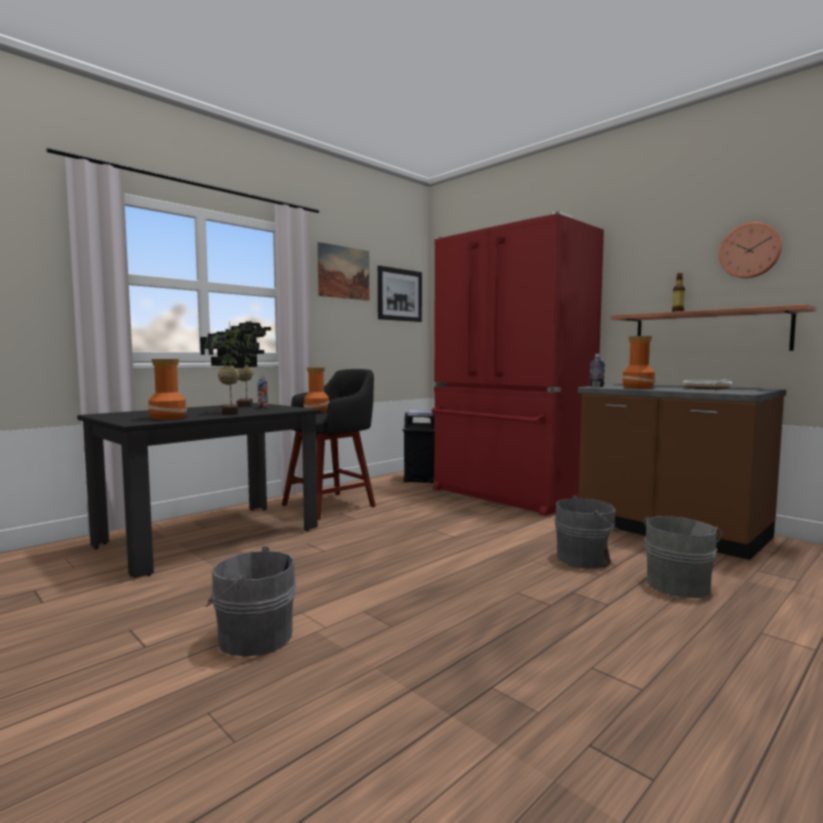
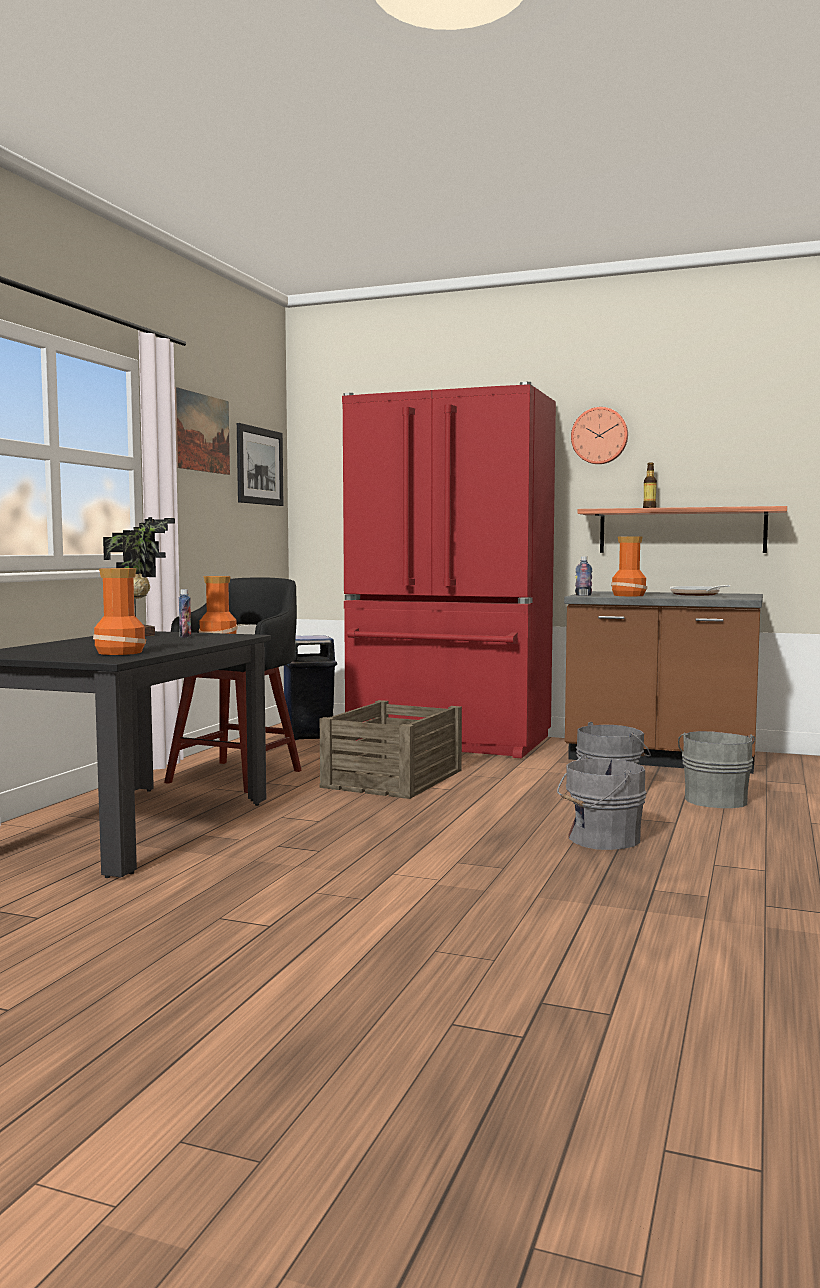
camera: 25 degrees left, 0 degrees up
potted plant [200,321,260,414] -> none
grey bucket [205,546,296,657] -> grey bucket moved to [557,755,646,850]
wall clock [719,222,782,278] -> wall clock moved to [571,407,628,464]
none -> crate [319,700,462,799]

